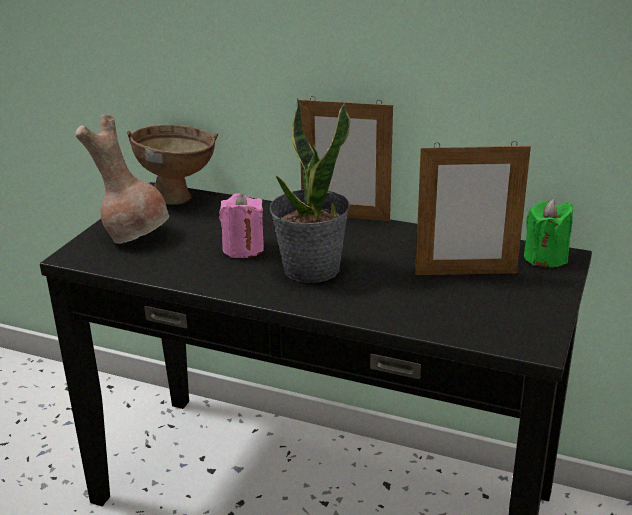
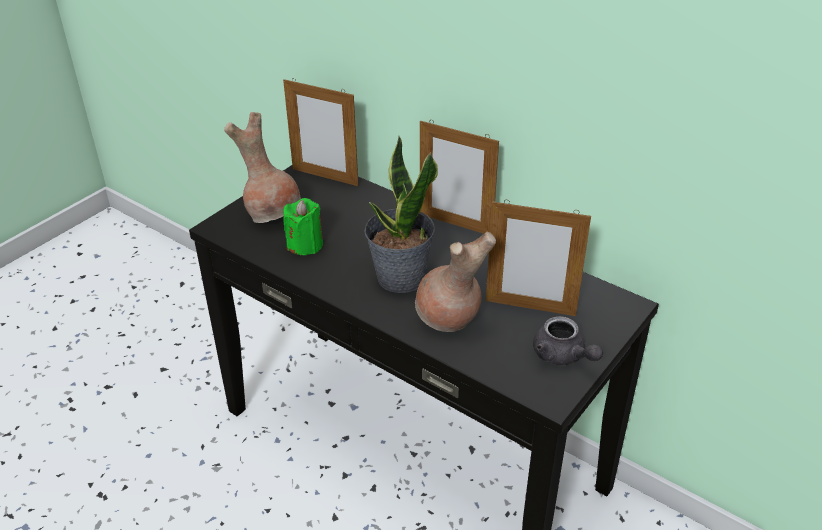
camera: 15 degrees right, 10 degrees up
brown bowl [127,125,218,205] -> picture frame [283,78,359,186]
pink candle [219,193,264,258] -> none
green candle [524,199,573,267] -> green candle moved to [283,198,323,255]
none -> brown vase [415,232,496,332]
none -> grey teapot [533,316,603,365]

